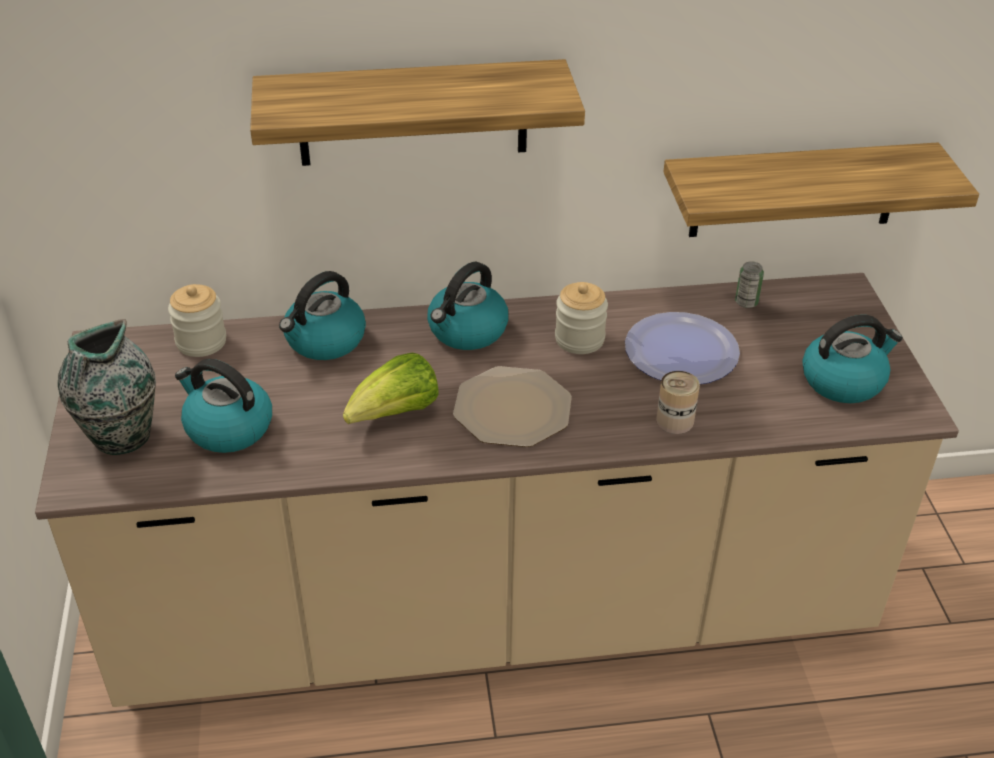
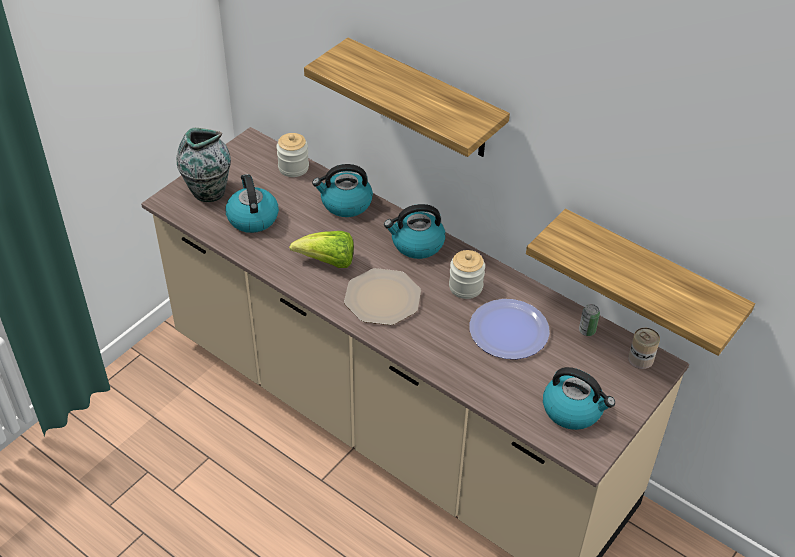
camera: 45 degrees right, 5 degrees up
can [656,371,700,434] -> can moved to [628,328,660,369]

